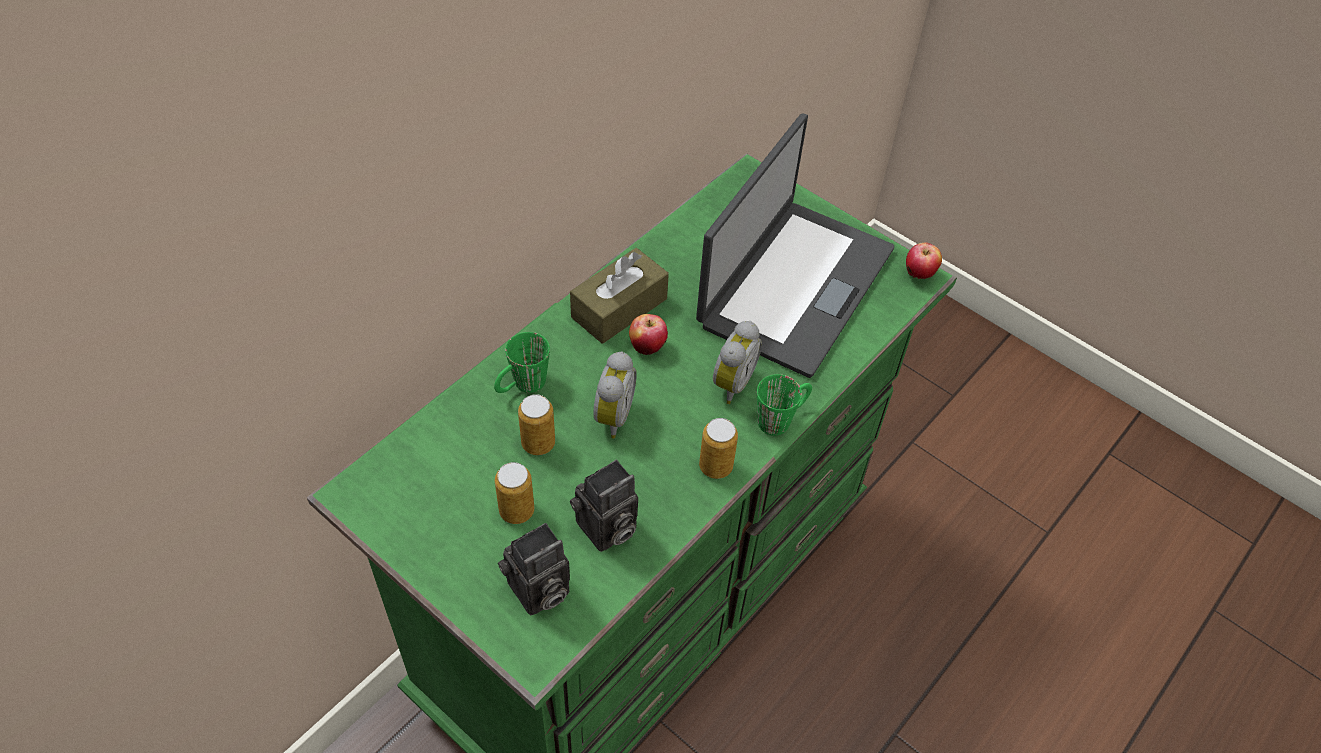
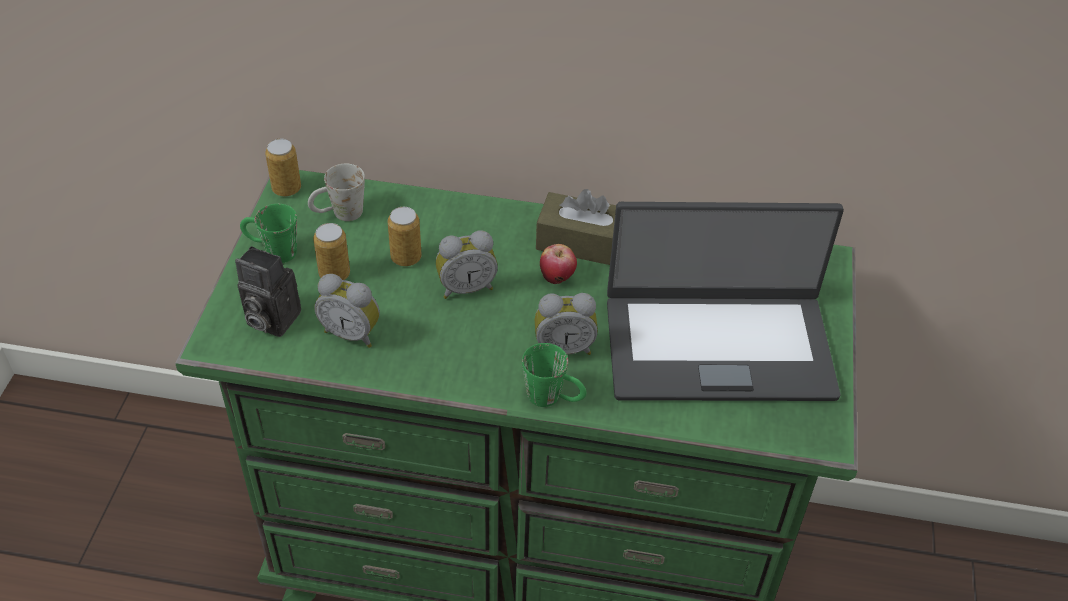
camera: 60 degrees right, 5 degrees down
green mug [494,332,550,393] -> green mug moved to [240,204,297,263]
camera [570,460,638,552] -> alarm clock [314,274,380,348]
can [699,418,738,479] -> can moved to [265,139,301,196]
apple [906,242,942,279] -> none
none -> white mug [308,164,365,221]

